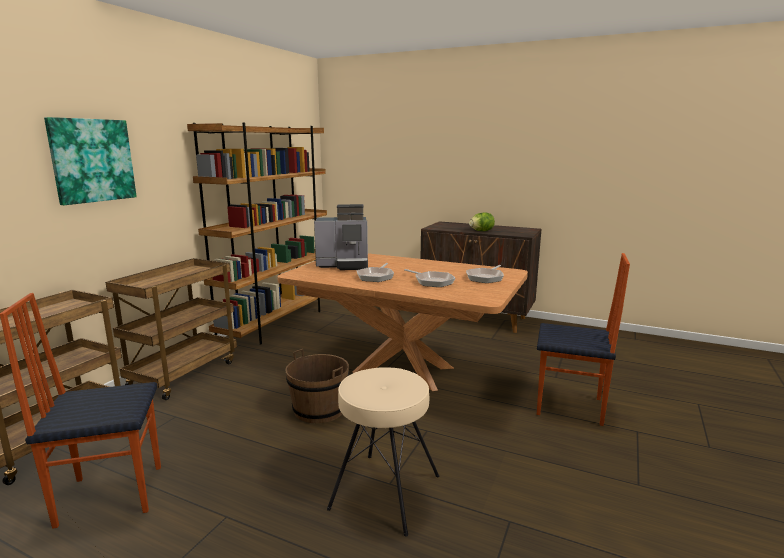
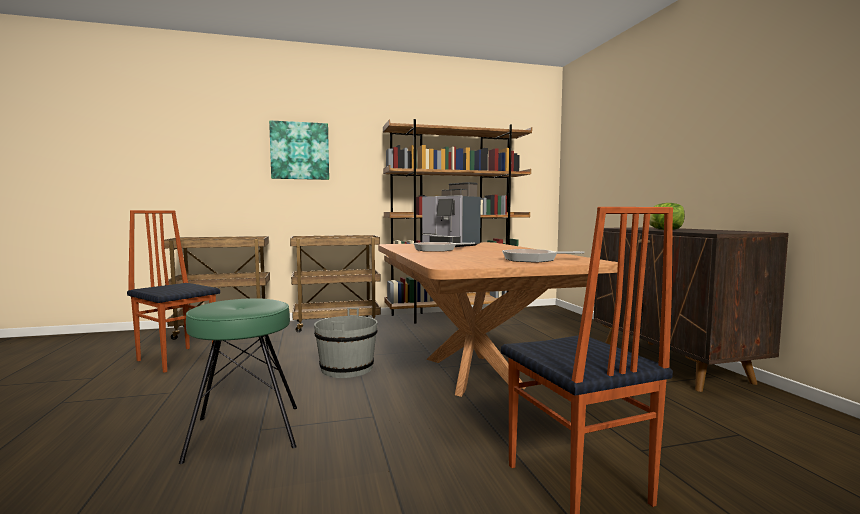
camera: 50 degrees right, 10 degrees down
brown bucket [285,349,349,423] -> grey bucket [314,308,377,378]
beige stool [327,367,439,537] -> green stool [179,298,297,464]
frying pan [404,269,455,287] -> none

